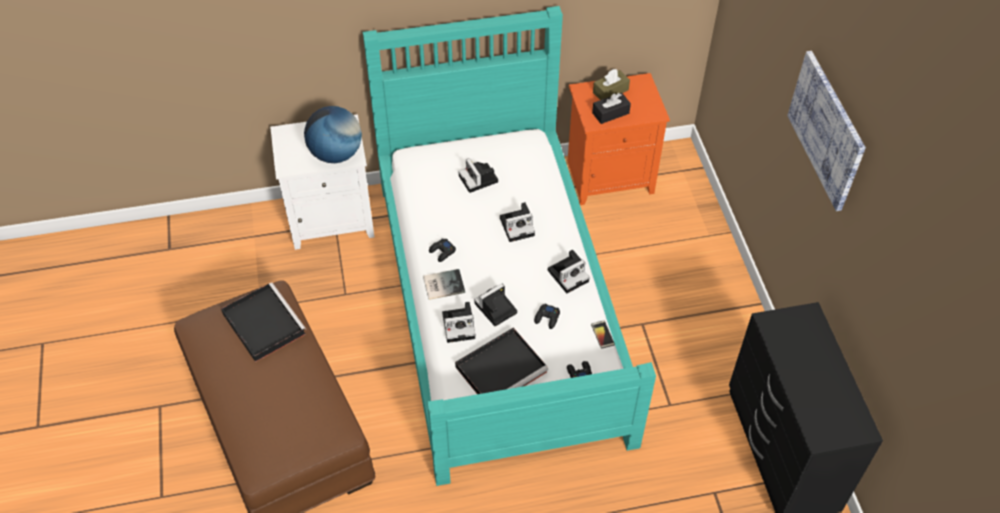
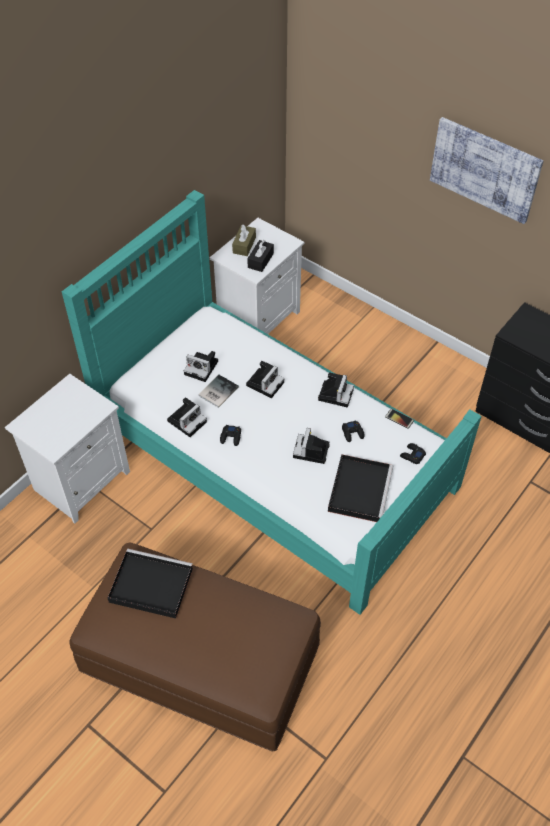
camera: 40 degrees left, 0 degrees up
globe [304,106,362,163] -> none
book [423,269,465,300] -> book moved to [199,375,239,408]
camera [442,302,475,343] -> camera moved to [167,397,207,437]
orange nightstand [568,73,670,205] -> white nightstand [210,218,304,334]

